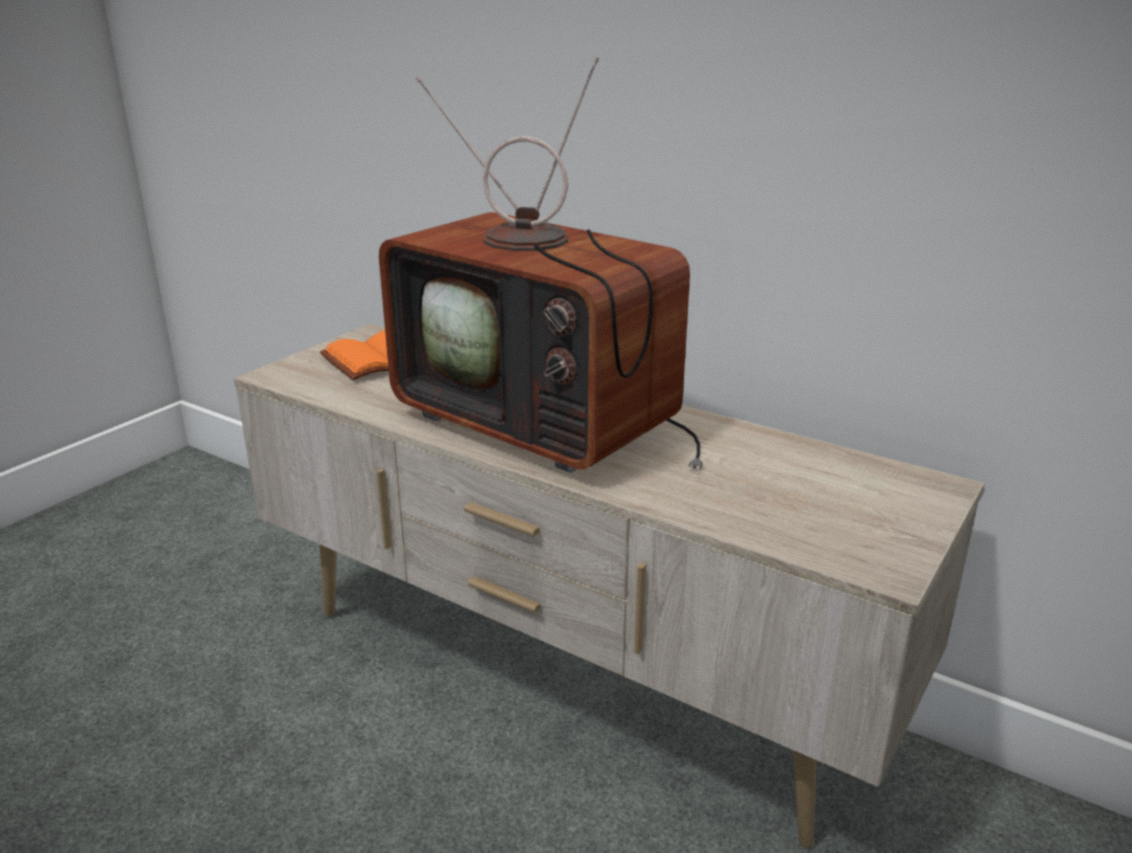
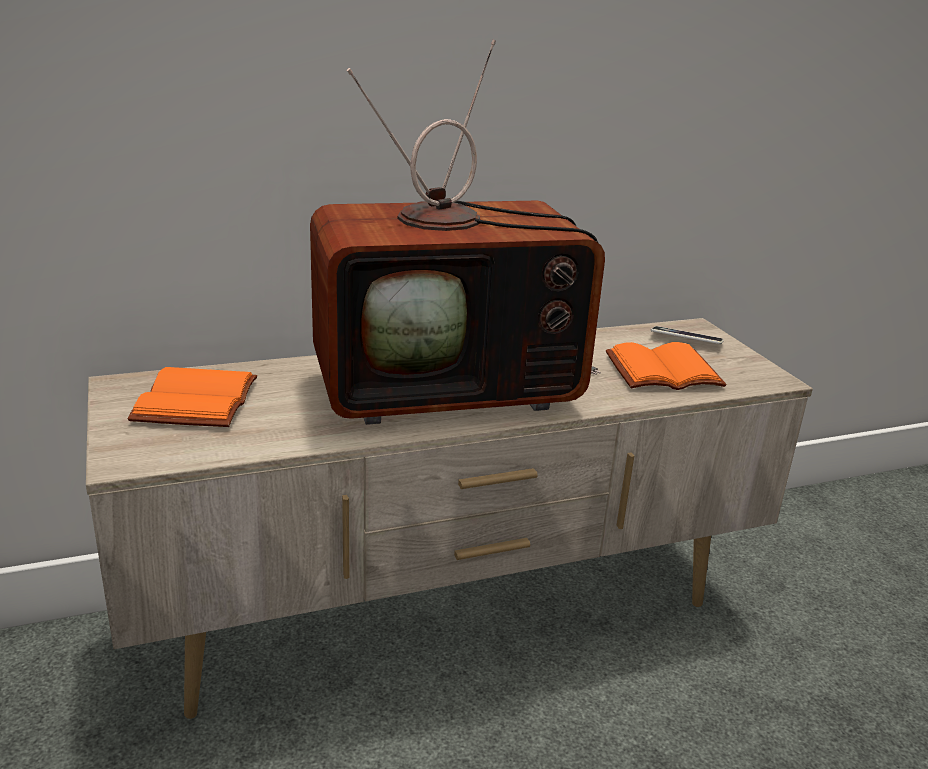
camera: 55 degrees left, 0 degrees up
none -> orange book [606,342,727,390]
none -> phone [651,326,724,344]

